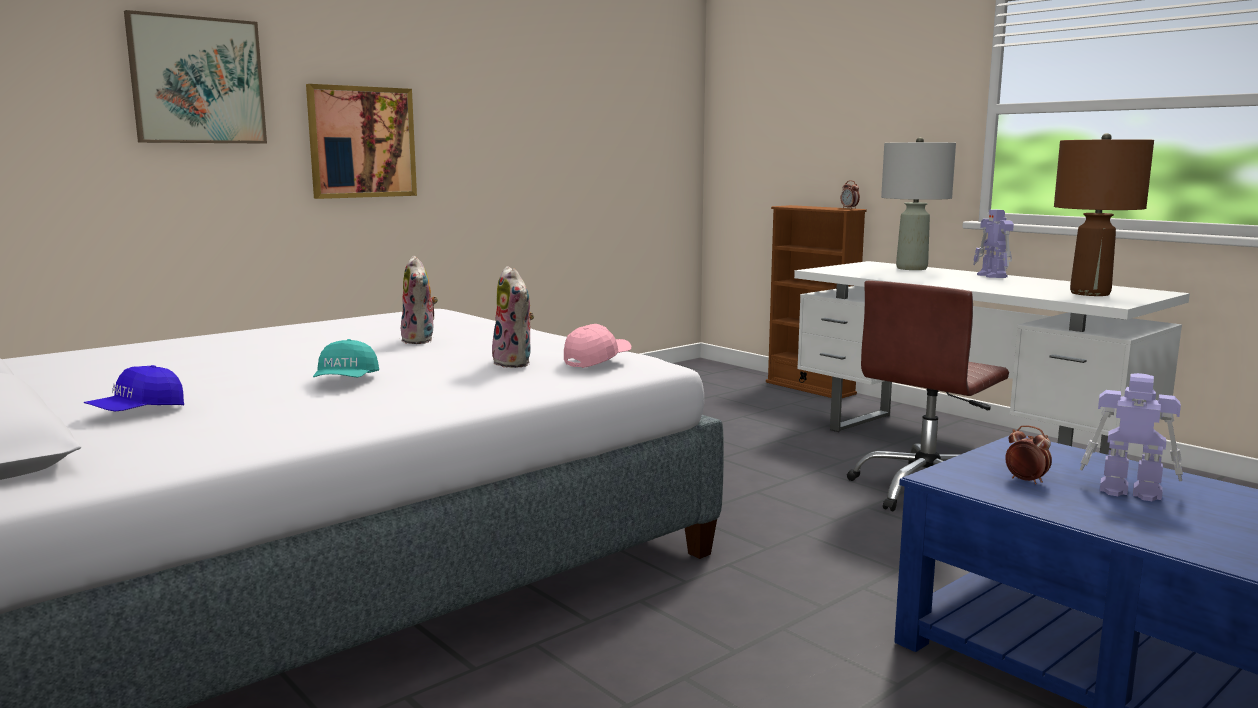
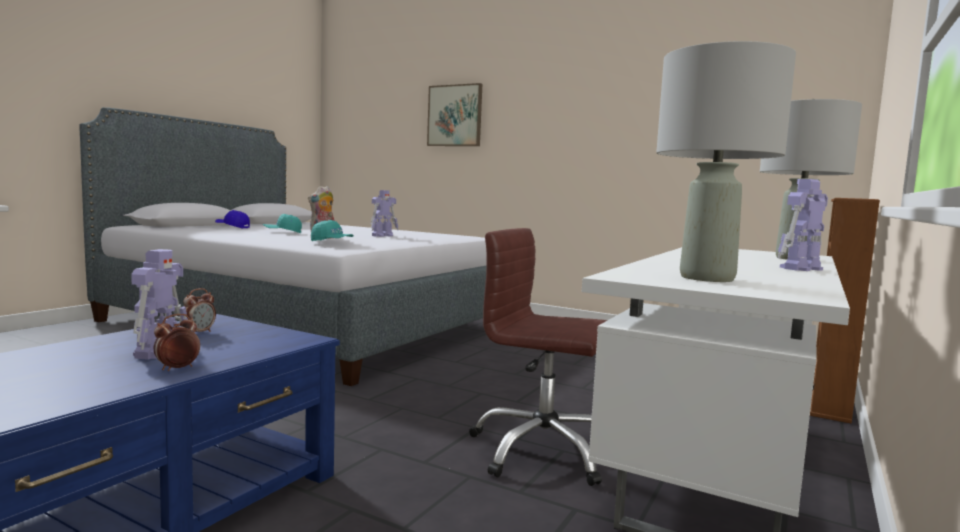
camera: 70 degrees right, 5 degrees down
picture [306,84,417,199] -> none
plush toy [401,256,438,344] -> toy robot [371,190,398,237]
pink cap [564,324,631,368] -> turquoise cap [311,220,353,241]
alarm clock [841,180,860,209] -> alarm clock moved to [154,314,200,371]
brown table lamp [1054,133,1154,296] -> grey table lamp [656,41,796,282]

